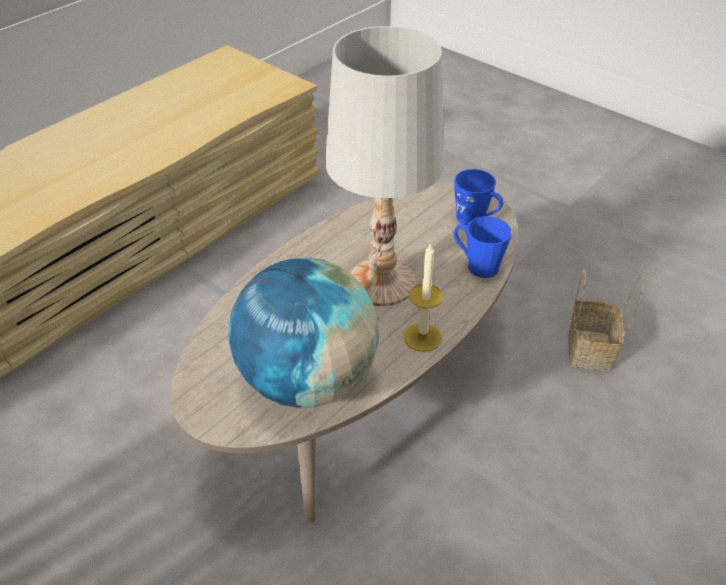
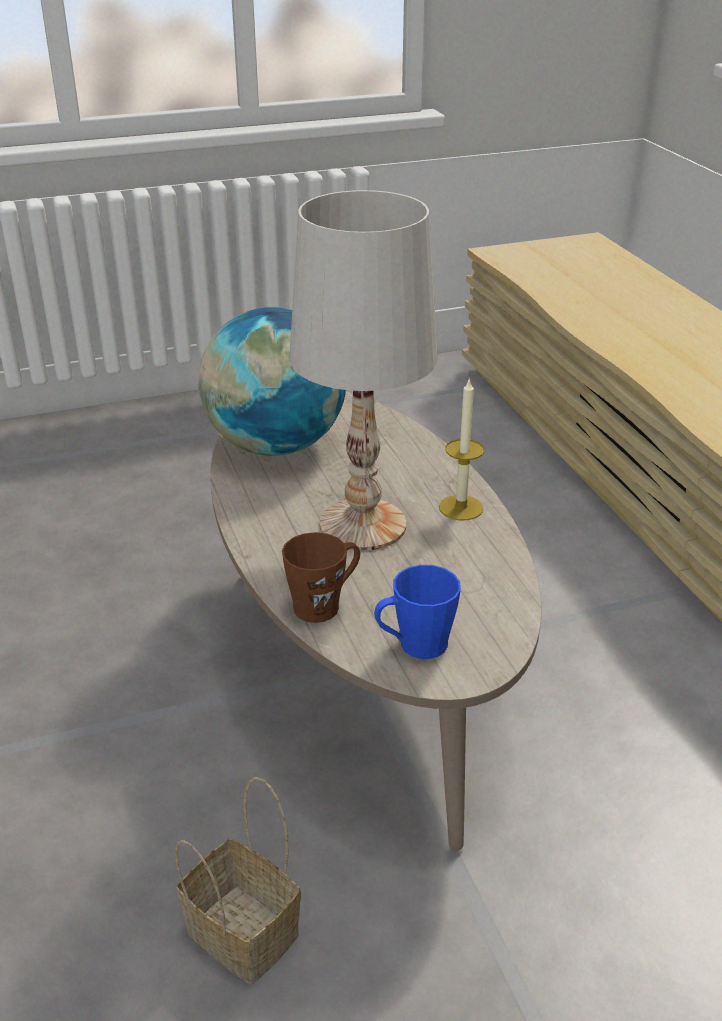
camera: 120 degrees right, 10 degrees down
candle [404,243,443,352] -> candle moved to [439,377,485,521]
blue mug [454,216,511,278] -> brown mug [282,532,360,623]

